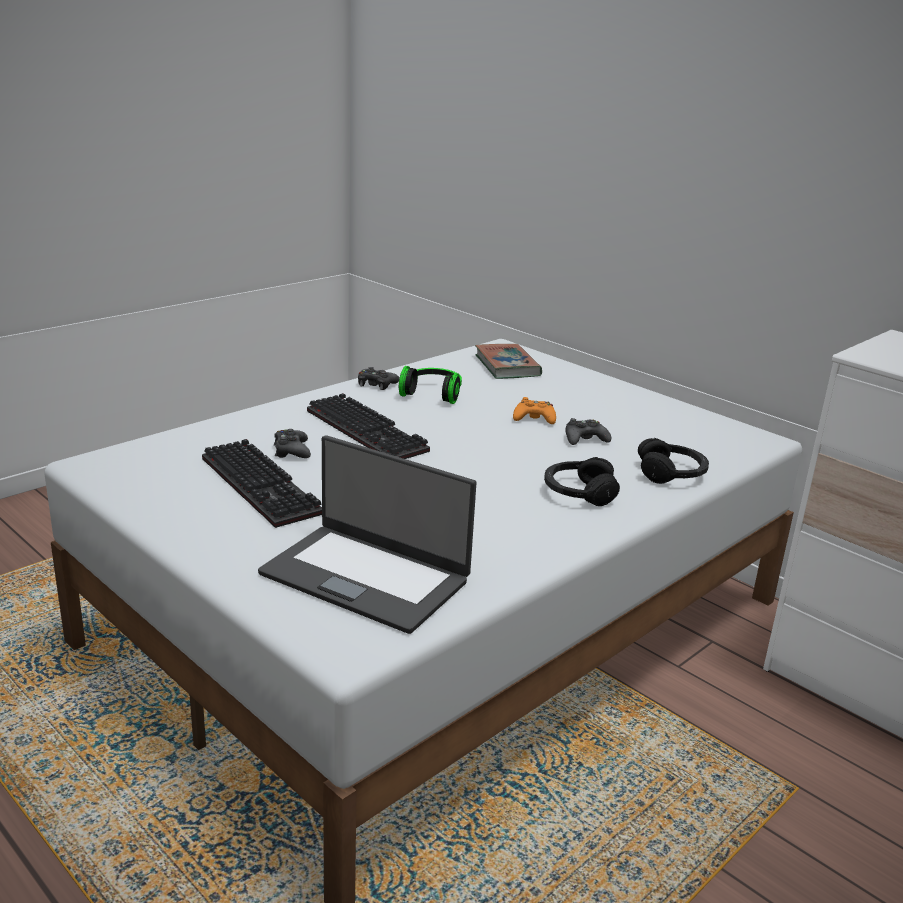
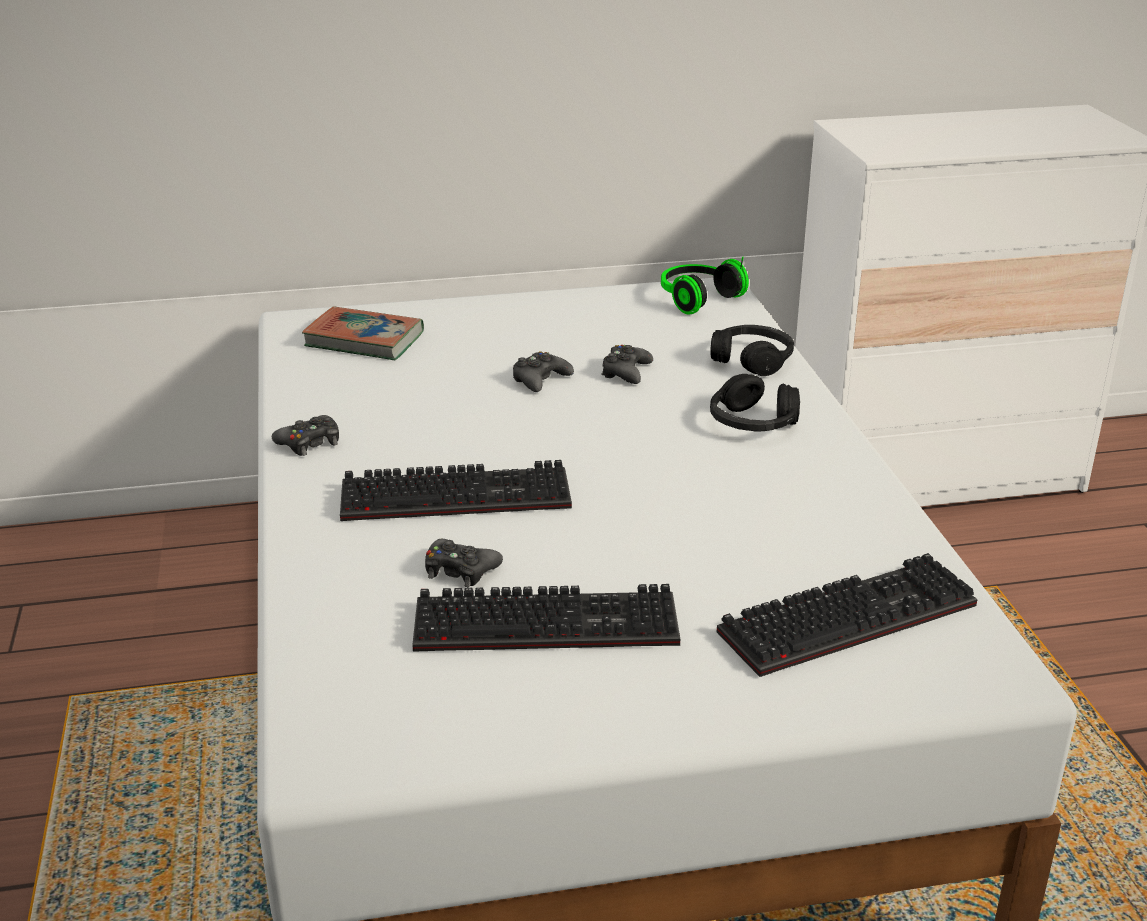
camera: 55 degrees left, 5 degrees up
laptop [258,435,477,634] -> keyboard [717,553,977,677]
headphones [399,366,462,404] -> headphones moved to [661,256,749,315]
orange game controller [513,397,556,424] -> black game controller [513,351,574,392]

